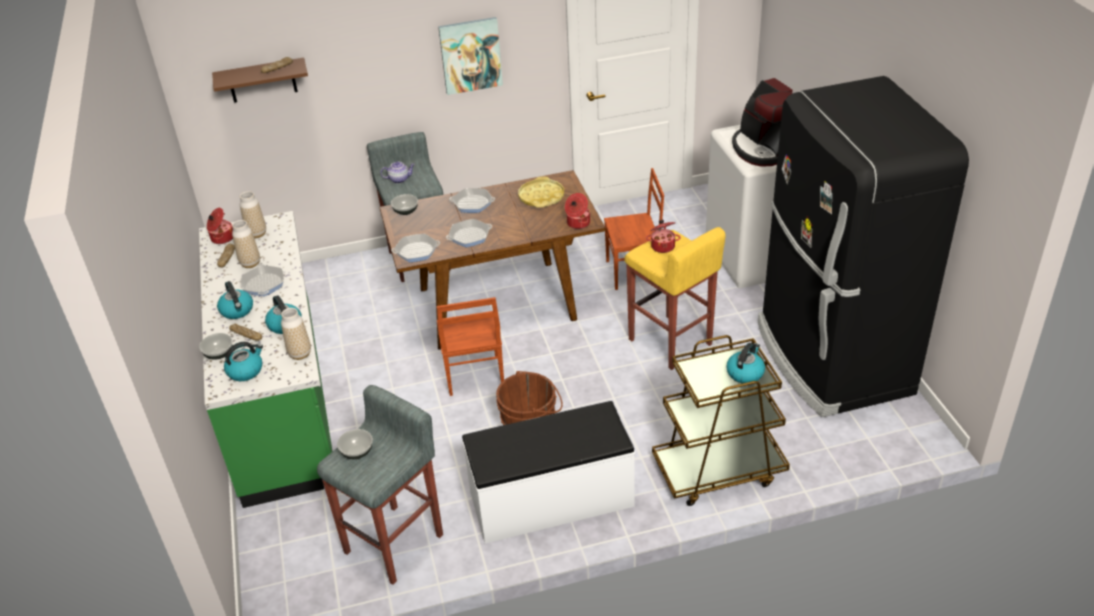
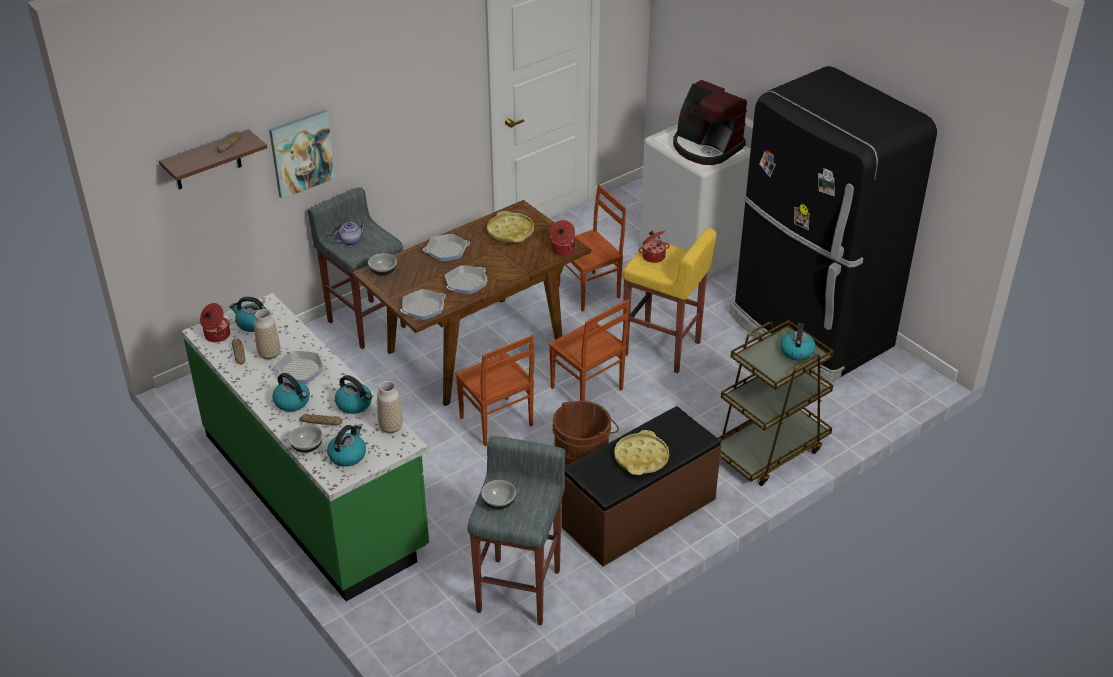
camera: 25 degrees left, 0 degrees up
vase [240,191,266,238] -> kettle [230,297,268,332]
frying pan [241,264,284,296] -> frying pan turned 135 degrees clockwise [273,351,327,384]
picture [438,17,503,95] -> picture moved to [269,110,336,199]
white bench [462,401,635,544] -> brown bench [562,406,721,567]
none -> brown chair [549,300,629,401]
none -> yellow tray [614,430,669,475]

